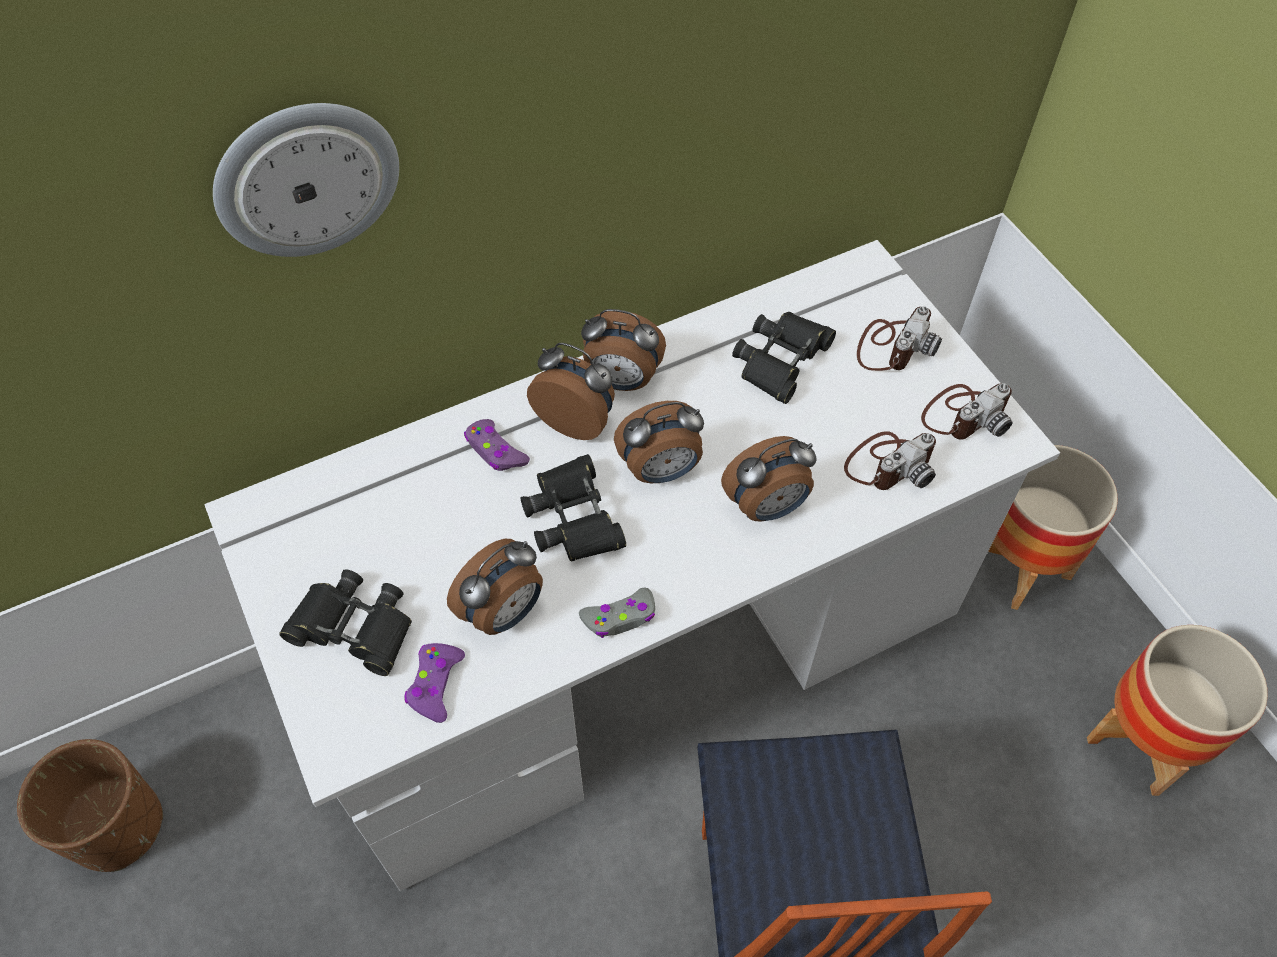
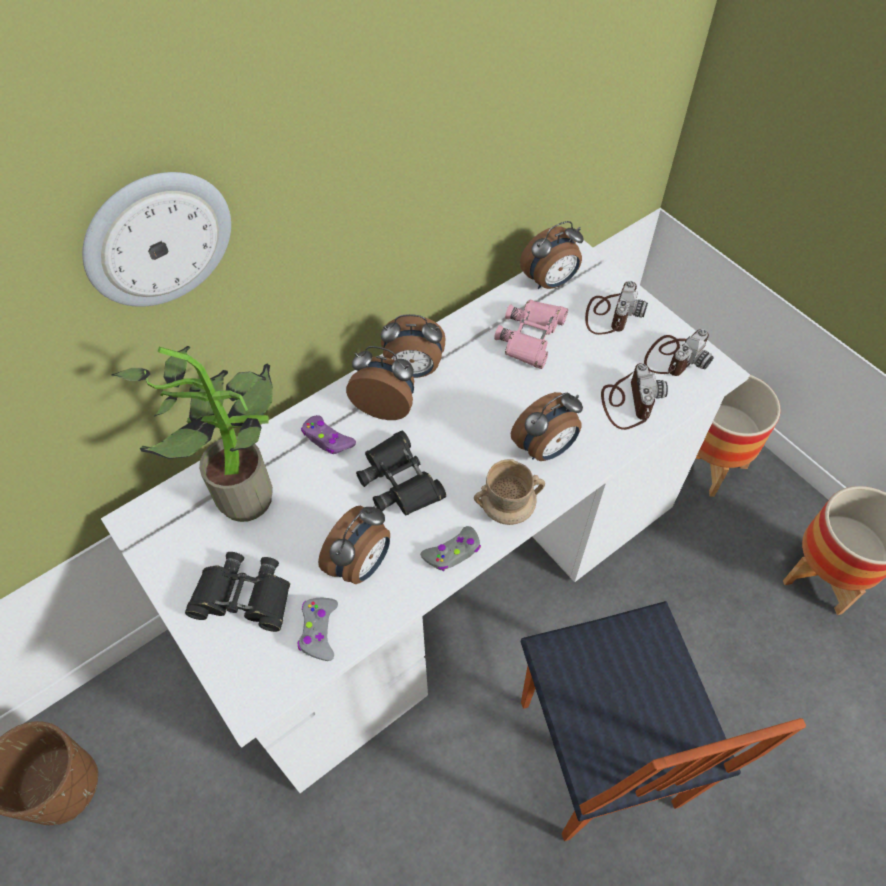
camera: 10 degrees left, 0 degrees up
purple game controller [405,643,465,723] -> grey game controller [298,598,338,661]
alarm clock [614,401,704,483] -> alarm clock moved to [520,221,584,289]
black binoculars [732,312,836,404] -> pink binoculars [494,300,568,369]
camera [844,431,936,490] -> camera turned 45 degrees counterclockwise [601,363,668,430]
none -> potted plant [111,346,273,522]
none -> beige mug [474,459,545,525]

